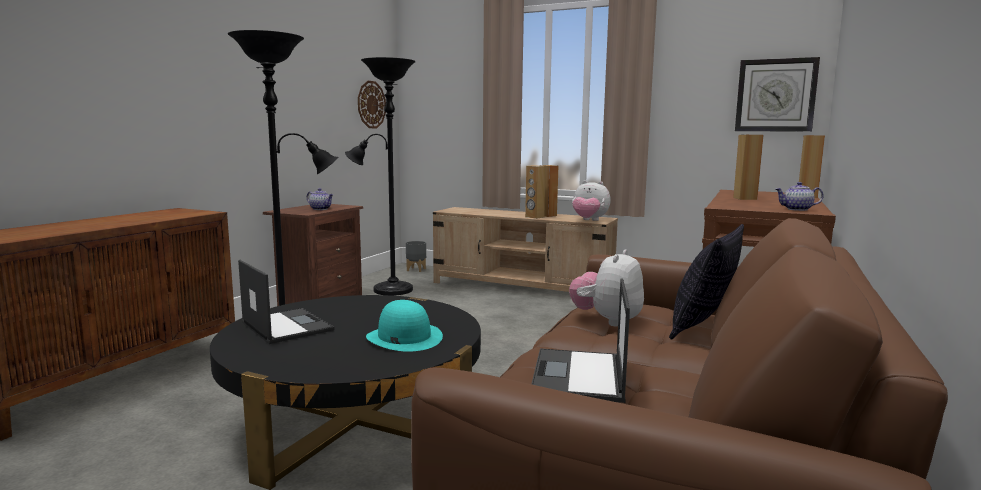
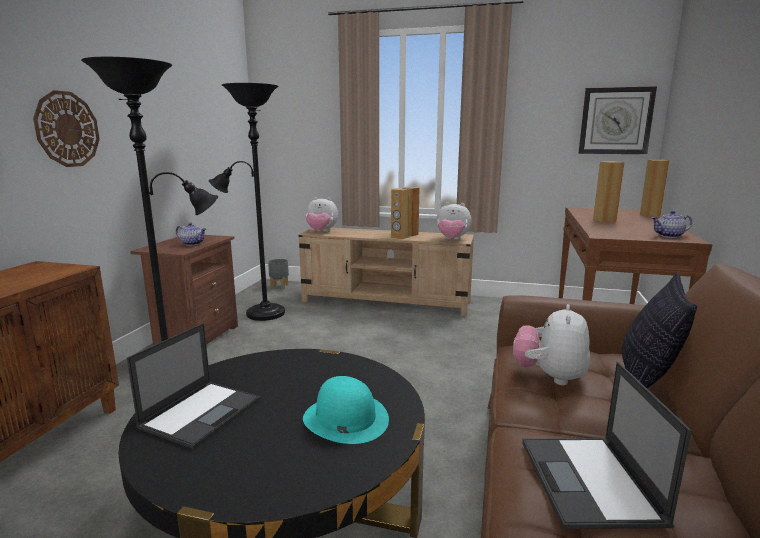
camera: 10 degrees left, 5 degrees up
laptop [238,260,334,344] -> laptop turned 75 degrees clockwise [127,323,260,449]
wall clock [358,81,386,128] -> wall clock moved to [33,90,100,167]
none -> plush toy [306,197,338,232]

